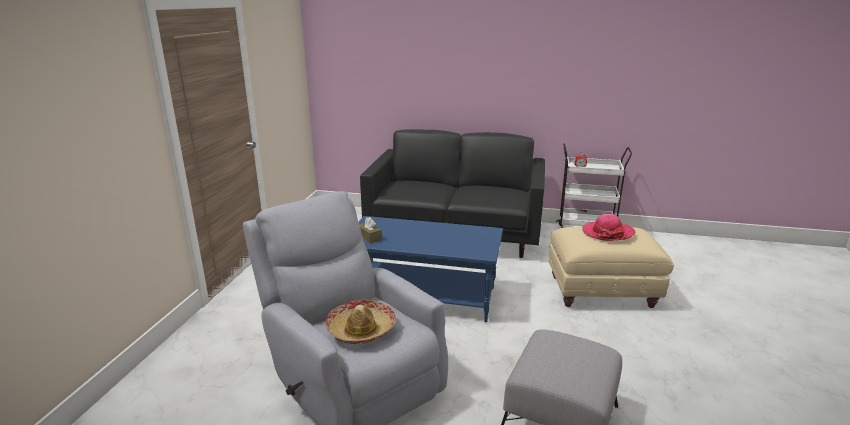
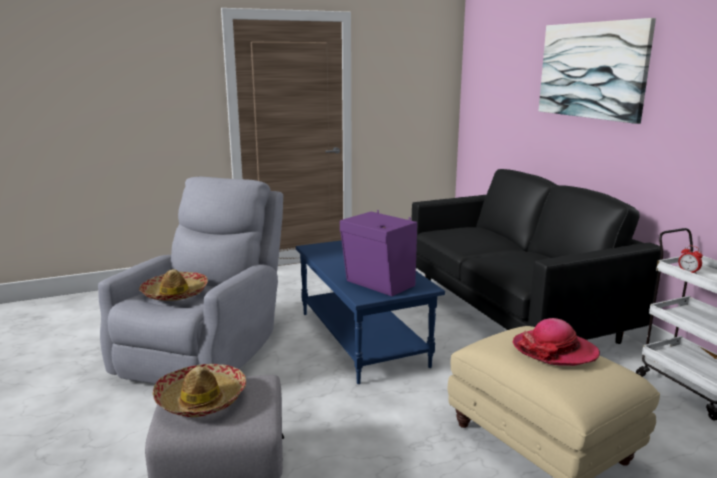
camera: 55 degrees right, 5 degrees down
brown tissue box [359,217,382,243] -> none
none -> hat [153,364,247,417]
none -> purple speaker [340,210,417,296]
none -> picture [539,18,656,124]

